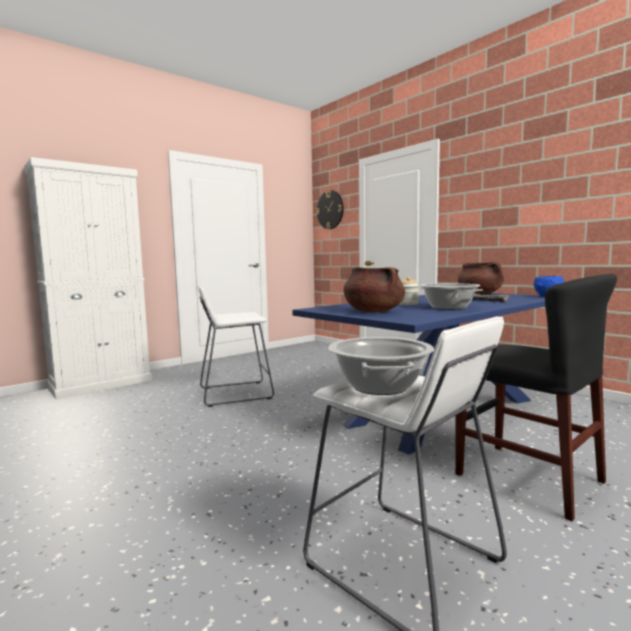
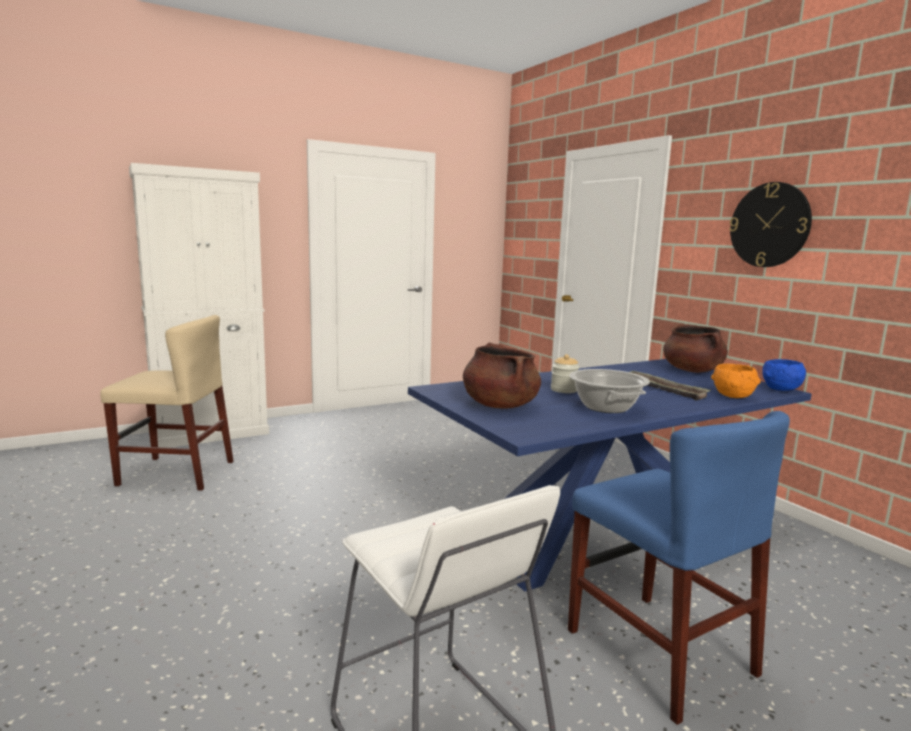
camera: 10 degrees right, 5 degrees up
white stool [198,286,274,407] -> none
wall clock [316,190,344,229] -> wall clock moved to [729,182,812,267]
cooking pot [328,337,434,395] -> none
black chair [455,274,617,521] -> blue chair [568,411,790,725]
none -> beige chair [100,315,233,491]
none -> orange bowl [711,364,761,398]

